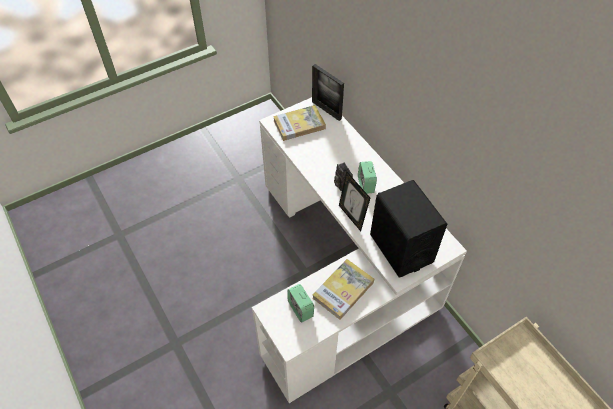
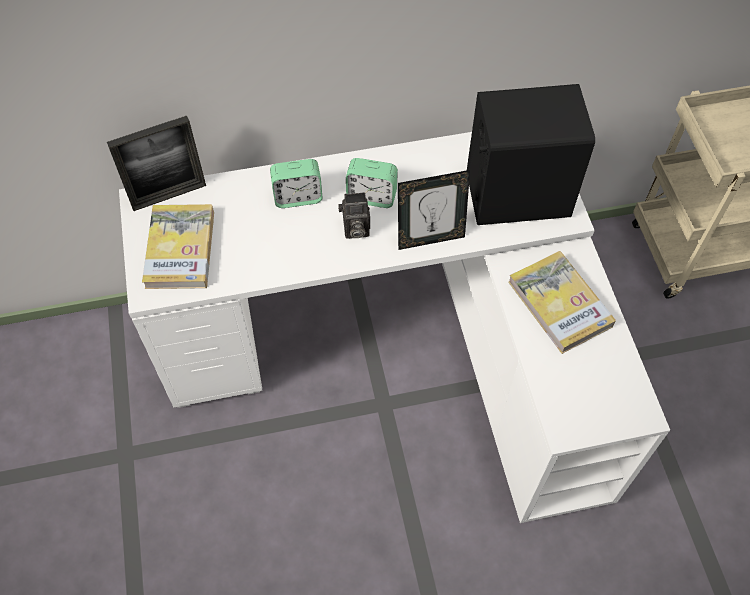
camera: 70 degrees left, 5 degrees up
alarm clock [287,284,314,323] -> alarm clock moved to [270,159,323,208]

